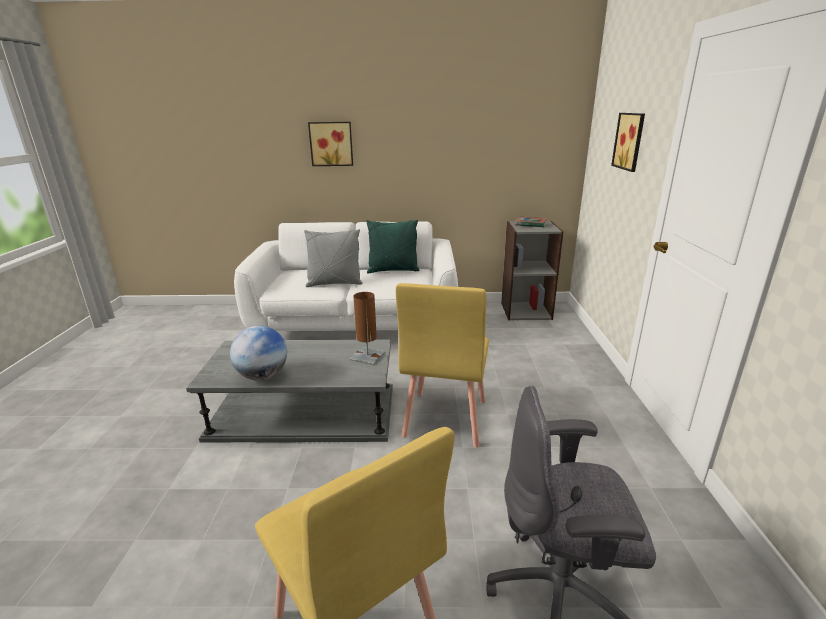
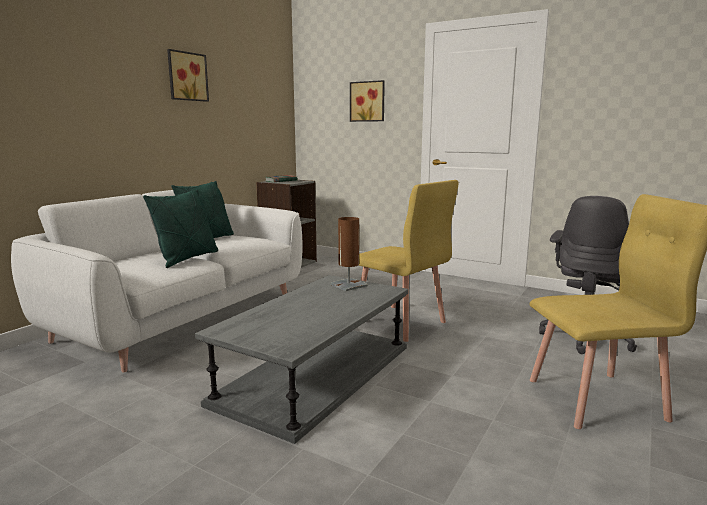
camera: 60 degrees left, 10 degrees down
globe [230,326,287,380] -> none
grey pillow [304,229,362,287] -> green pillow [143,189,218,268]
picture [308,122,353,166] -> picture moved to [167,49,209,102]

